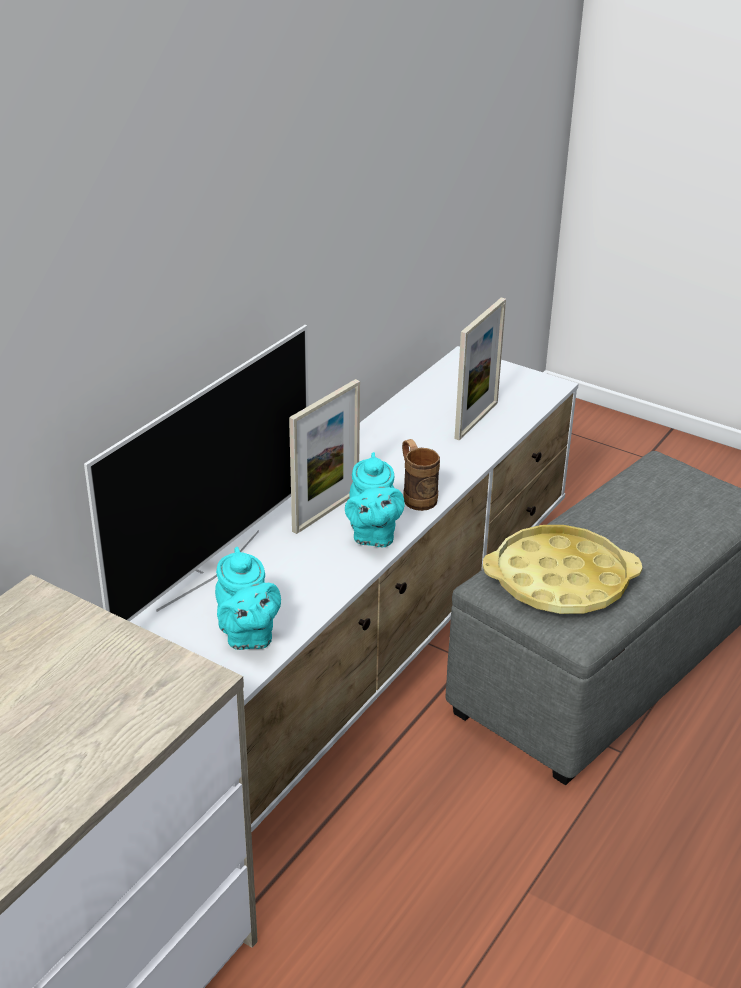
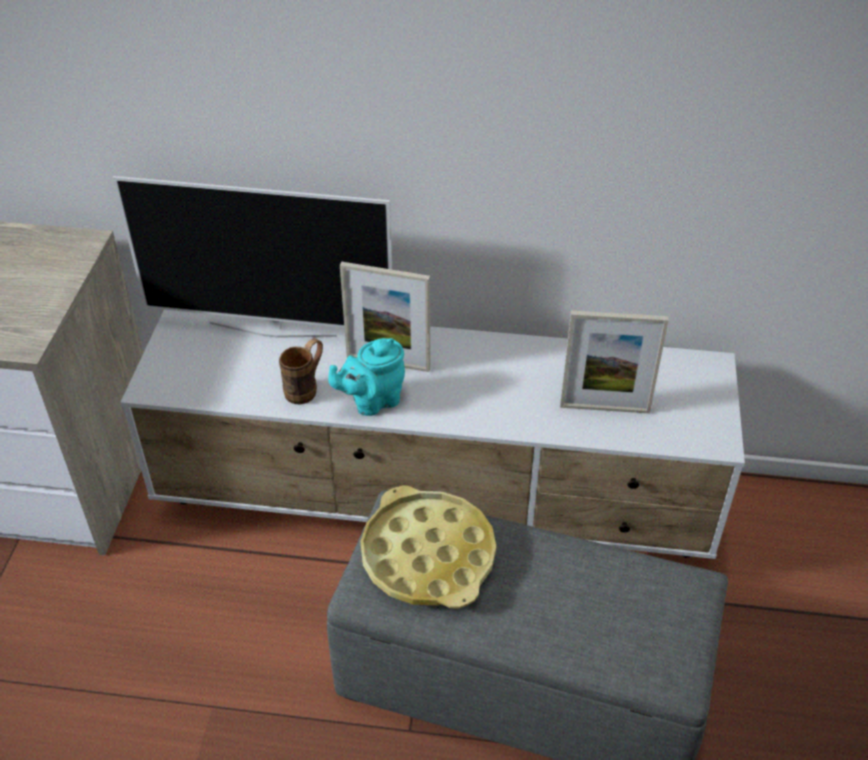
camera: 65 degrees right, 10 degrees up
turquoise teapot [215,547,281,650] -> none
brown mug [402,439,440,511] -> brown mug moved to [279,338,323,404]

